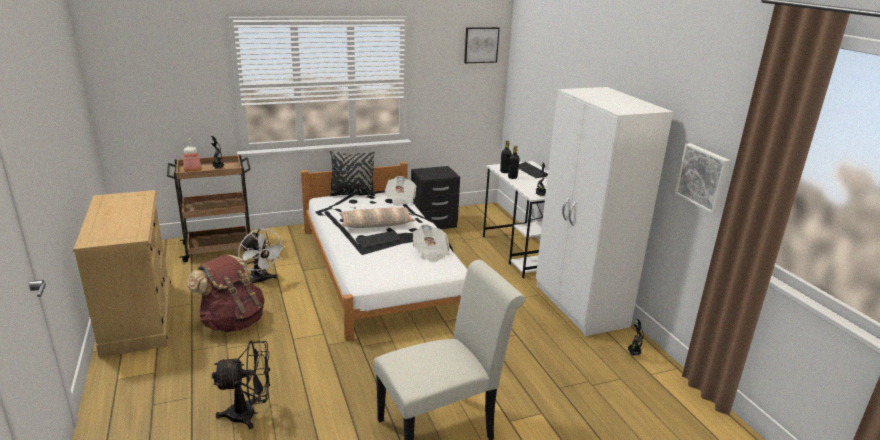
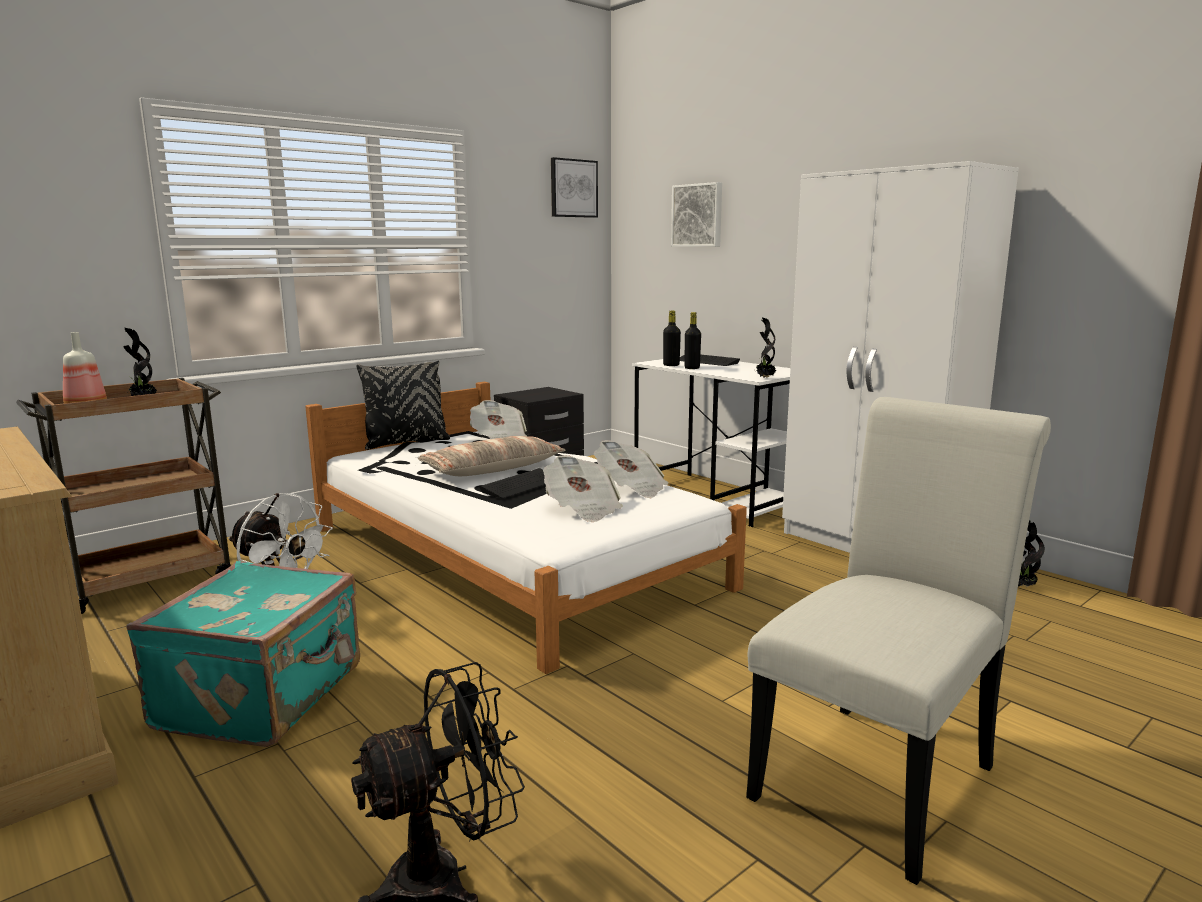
camera: 20 degrees left, 10 degrees down
brown backpack [187,255,264,332] -> turquoise suitcase [126,561,360,747]
picture [675,143,731,214] -> picture moved to [671,182,722,247]
none -> newspaper [543,455,623,522]

